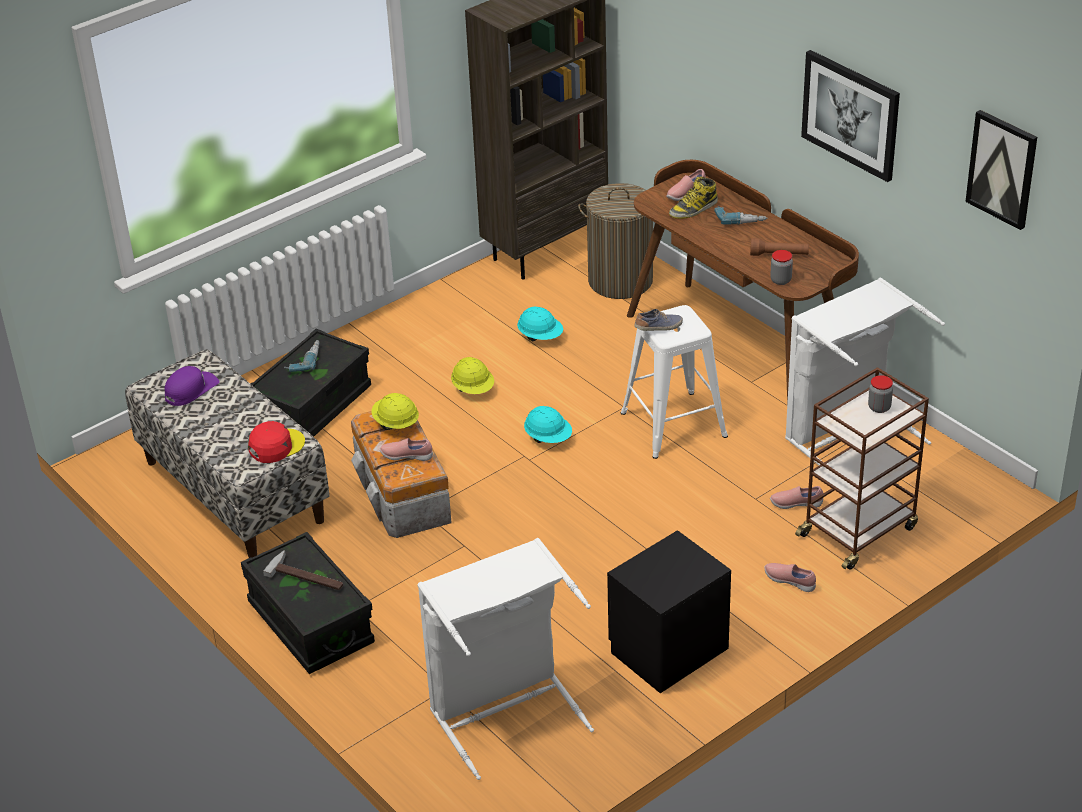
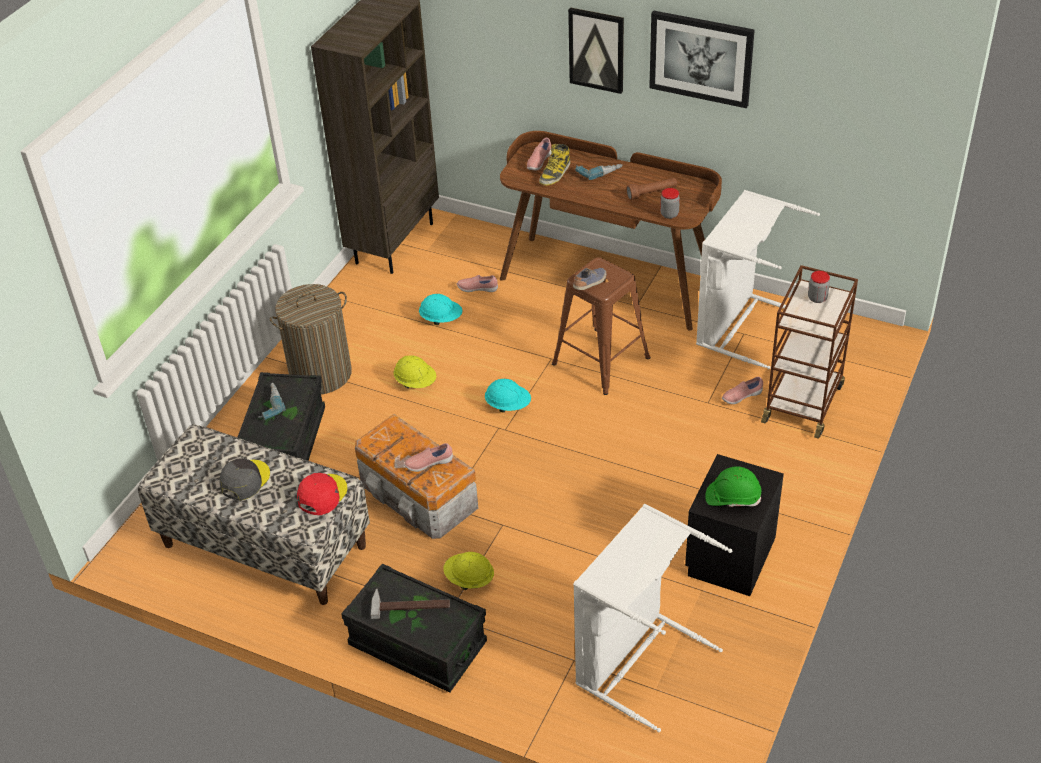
camera: 25 degrees left, 5 degrees up
purple cap [165,366,219,406] -> none
yellow hard hat [372,393,419,430] -> yellow hard hat moved to [443,552,494,590]
laundry basket [578,183,653,299] -> laundry basket moved to [270,284,352,394]
white stool [621,305,728,459] -> brown stool [552,257,651,395]
pink shoe [764,563,816,592] -> pink shoe moved to [457,275,498,292]
picture [965,110,1037,230] -> picture moved to [568,7,624,94]
none -> grey cap [219,458,270,500]
none -> green hard hat [705,466,761,507]

